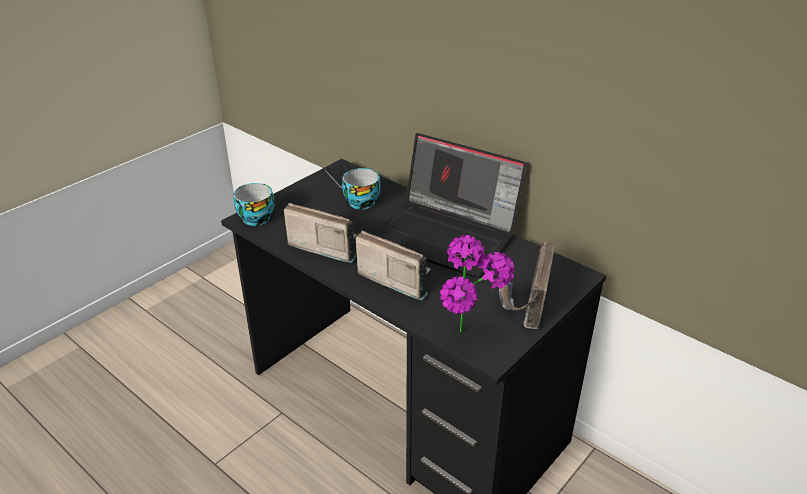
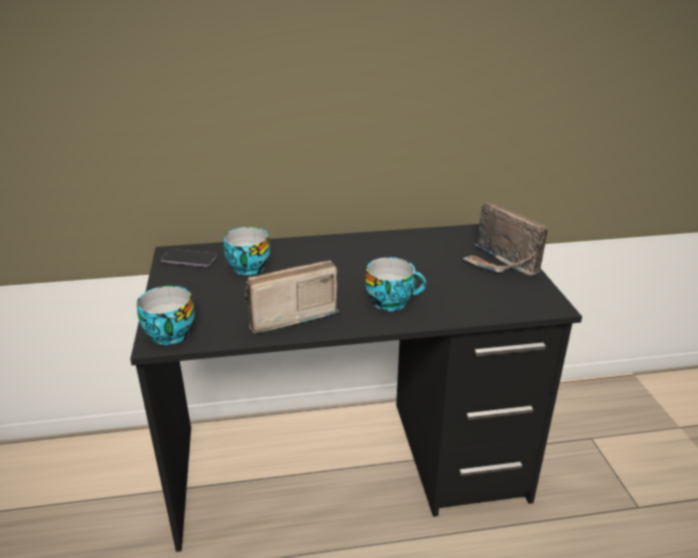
camera: 50 degrees left, 5 degrees down
radio [355,231,431,301] -> cup [365,257,426,311]
laptop [372,133,526,278] -> none
potted plant [440,235,515,332] -> none

